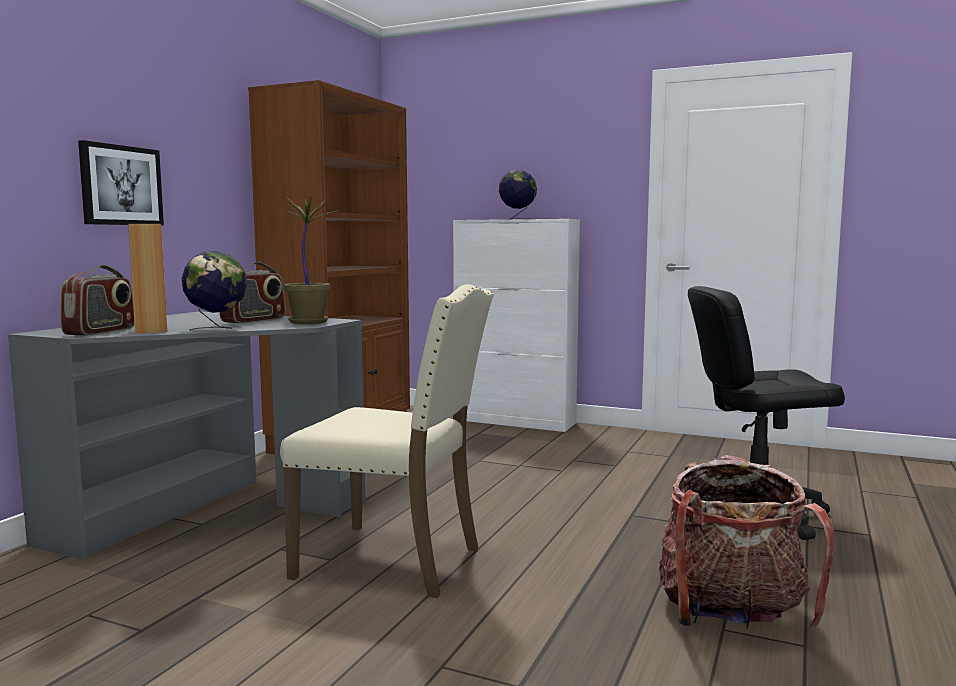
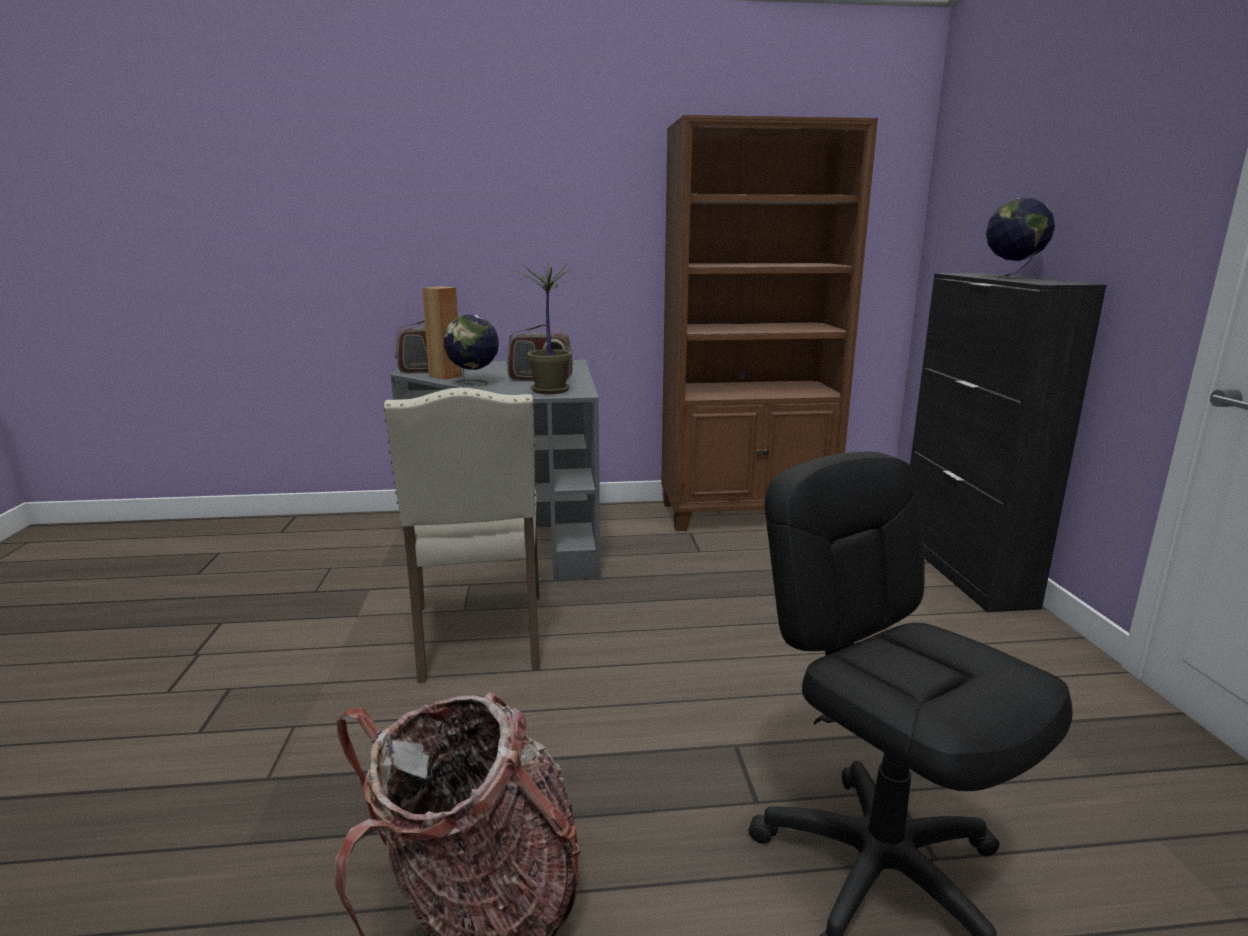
camera: 60 degrees right, 10 degrees up
picture [78,140,164,226] -> none
white cabinet [453,219,580,432] -> black cabinet [910,273,1106,612]

